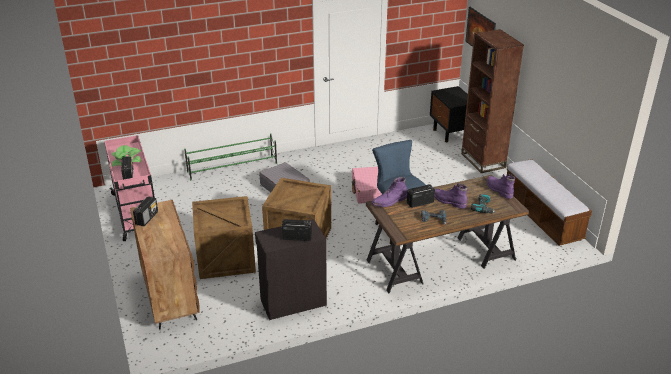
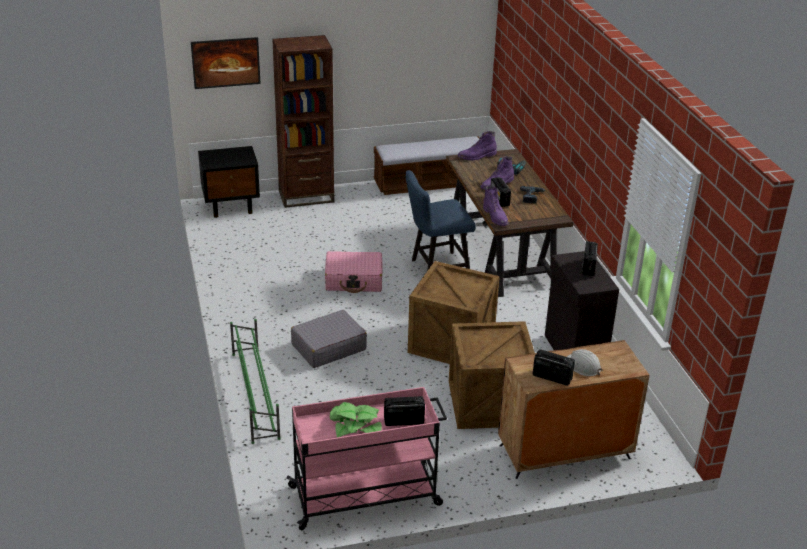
camera: 85 degrees left, 0 degrees up
none -> white hard hat [567,349,603,376]

